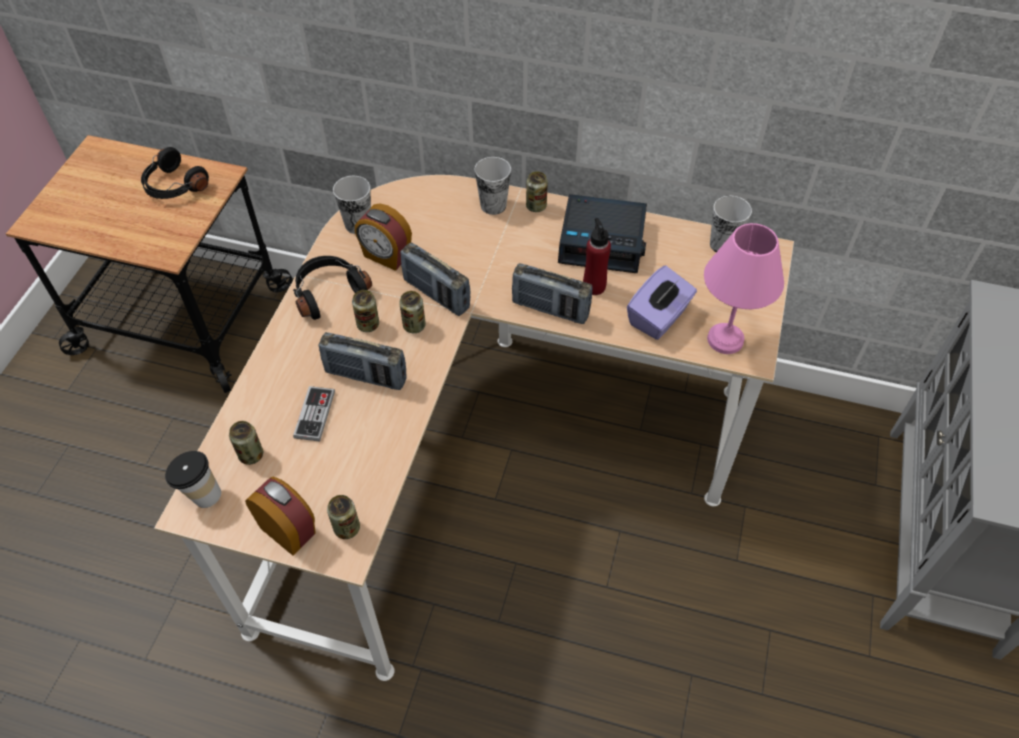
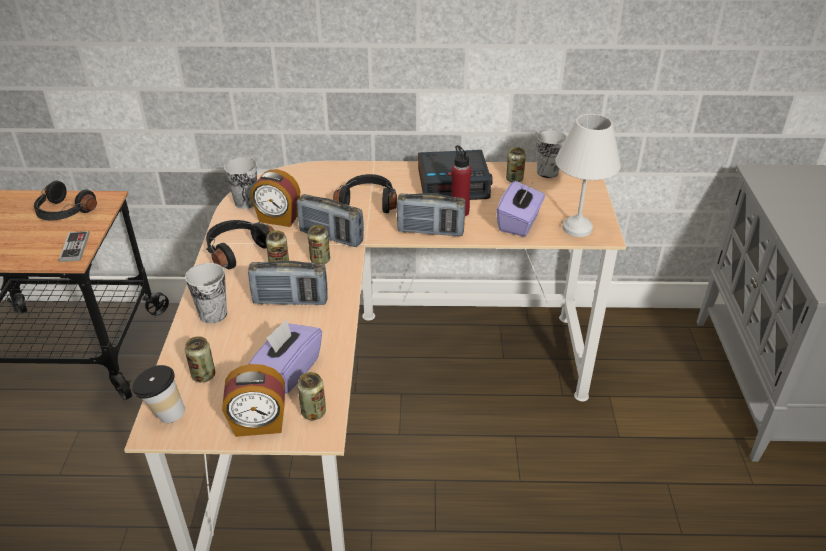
camera: 15 degrees left, 15 degrees down
alarm clock [245,477,316,556] -> alarm clock turned 150 degrees clockwise [222,364,285,437]
game controller [293,386,335,442] -> game controller moved to [59,231,89,262]
cup [475,157,511,215] -> cup moved to [185,263,227,323]
can [526,171,548,212] -> can moved to [506,147,526,182]
pink table lamp [704,223,784,354] -> white table lamp [555,114,621,237]
none -> purple tissue box [248,320,322,394]
none -> black headphones [333,174,397,213]

